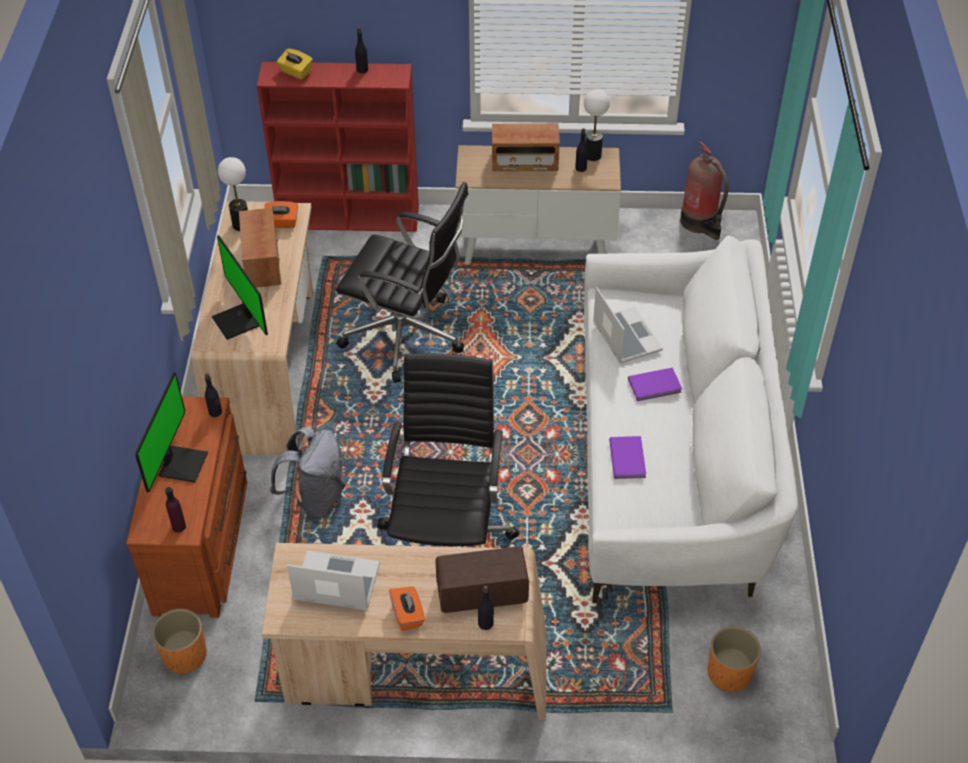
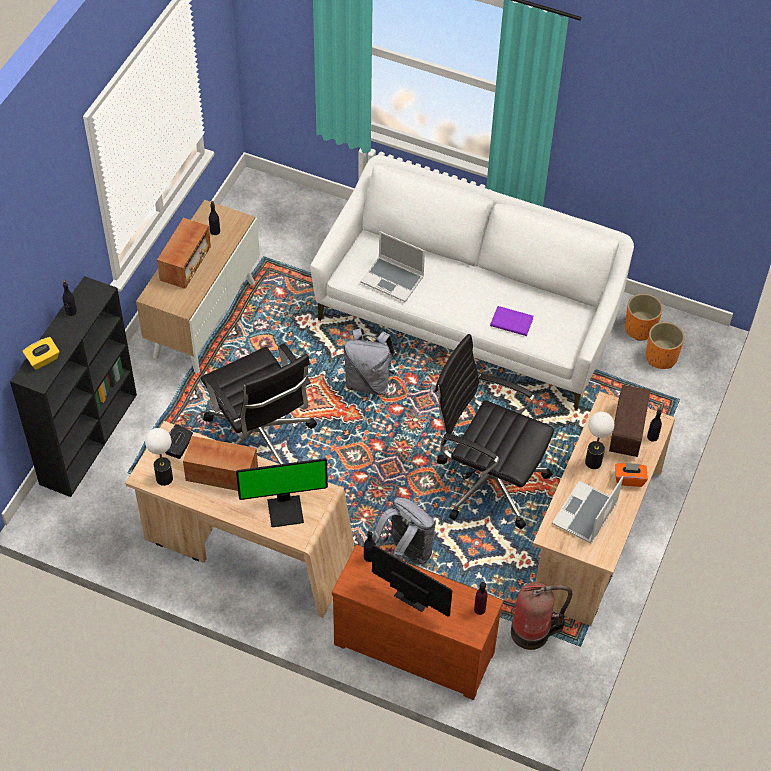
camera: 70 degrees left, 5 degrees up
orange planter [152,609,207,674] -> orange planter moved to [625,293,663,341]
red bookcase [257,62,419,232] -> black bookcase [10,276,137,497]
orange tissue box [264,201,298,228] -> black tissue box [165,424,193,459]
black office chair [336,182,469,383] -> black office chair turned 105 degrees clockwise [201,343,317,464]
table lamp [584,89,610,161] -> table lamp moved to [585,412,614,469]
laptop [593,287,663,363] -> laptop turned 150 degrees counterclockwise [360,231,425,302]
purple book [628,368,682,401] -> none
fire extinguisher [680,141,729,240] -> fire extinguisher moved to [511,582,572,650]
none -> grey backpack [344,328,395,395]

